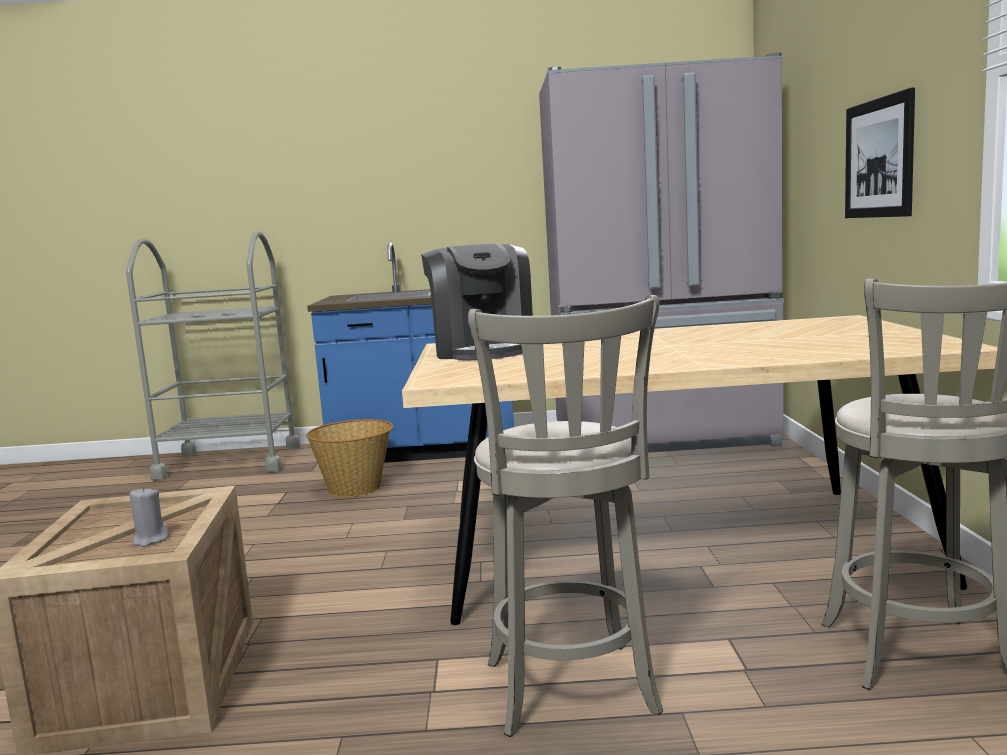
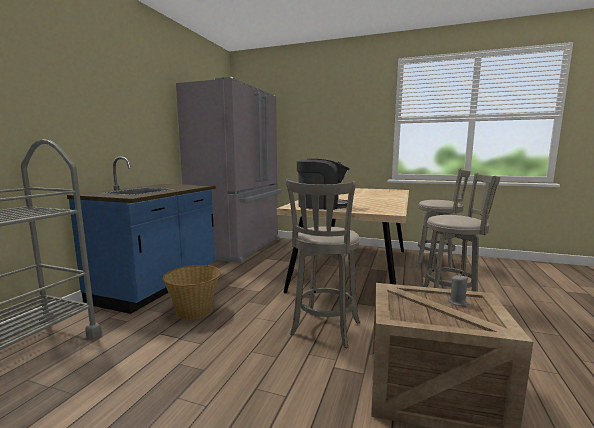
camera: 70 degrees left, 0 degrees up
picture [845,87,915,218] -> none
none -> grey stool [286,179,360,348]

